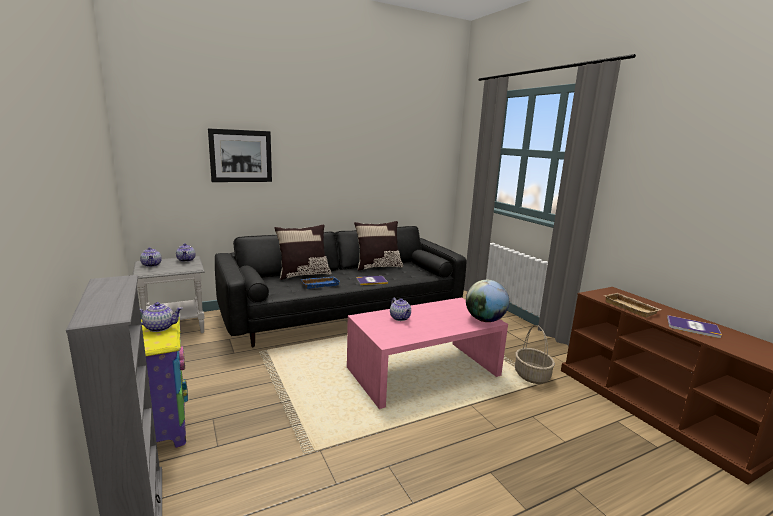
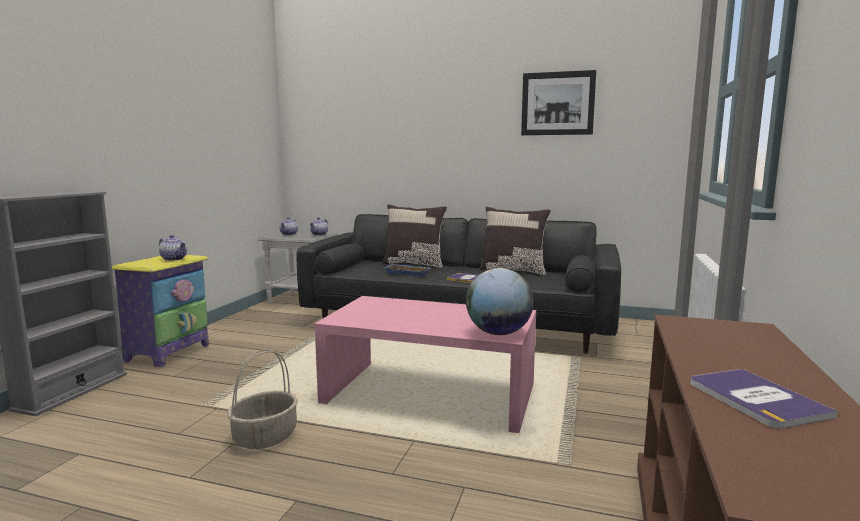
camera: 45 degrees right, 5 degrees down
picture [208,128,272,182] -> picture moved to [521,70,596,135]
teapot [390,298,411,321] -> none
basket [515,325,555,384] -> basket moved to [227,349,298,449]
beige tray [604,293,661,318] -> none

